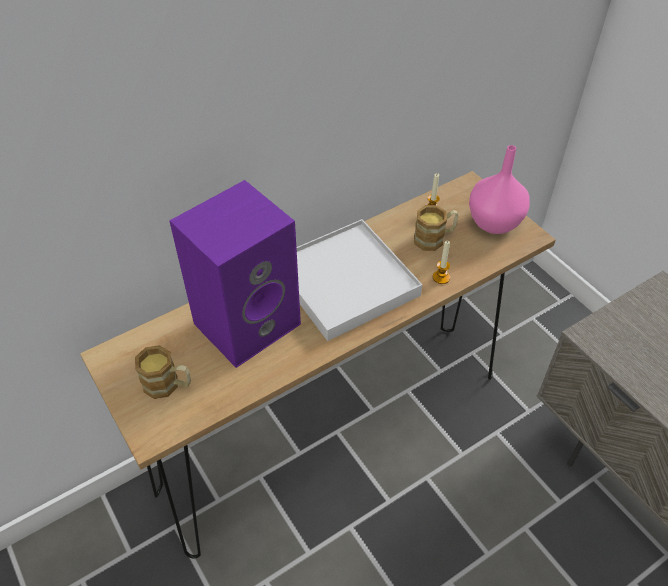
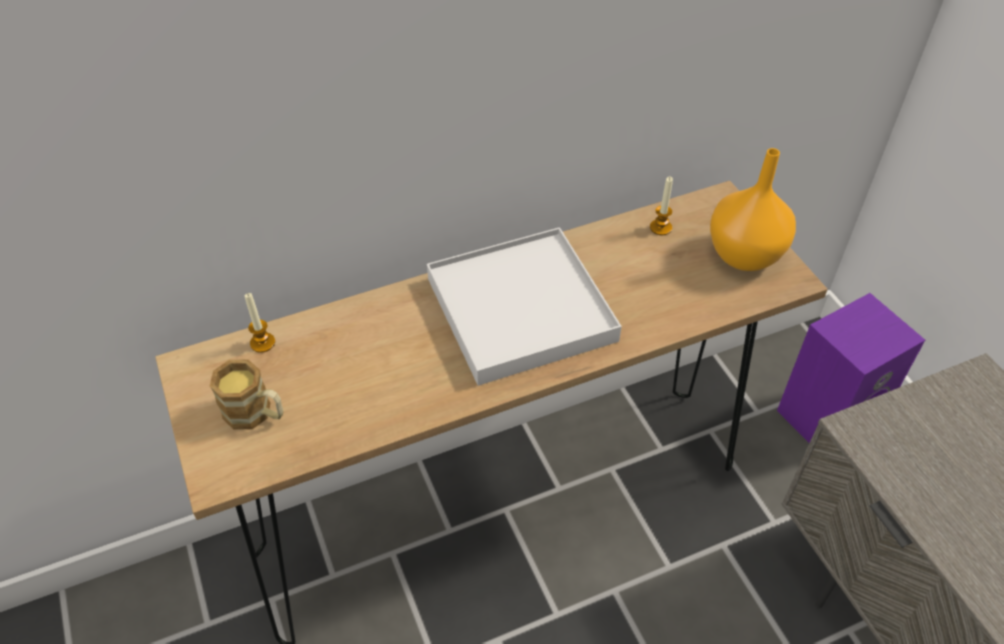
camera: 10 degrees right, 0 degrees up
purple speaker [169,180,301,368] -> purple speaker moved to [777,293,925,443]
mug [414,205,459,251] -> none
candle [433,241,450,284] -> candle moved to [245,293,275,353]
pink vase [469,145,530,234] -> orange vase [710,148,796,271]

